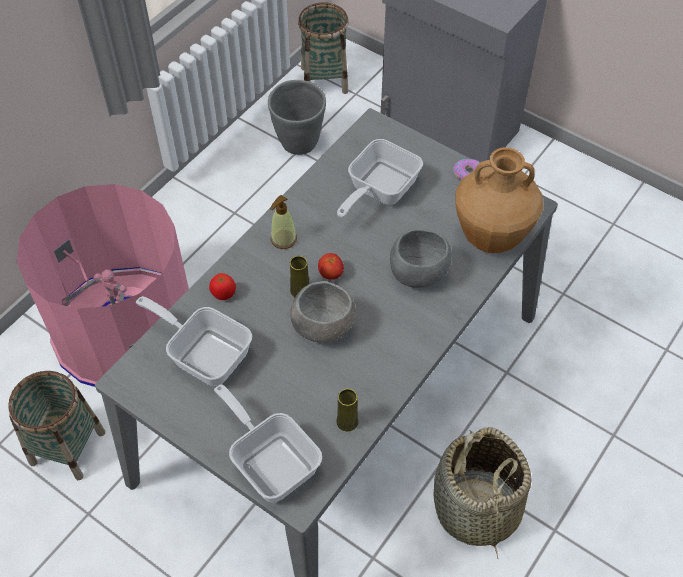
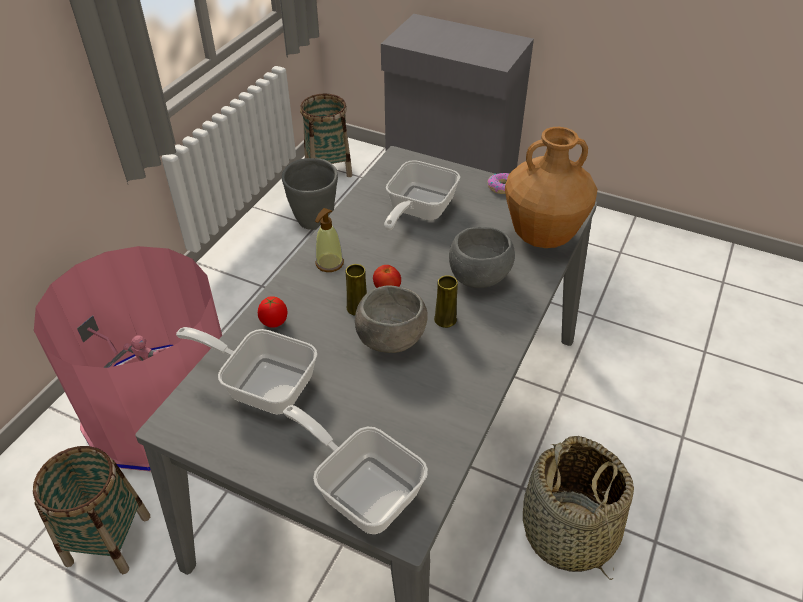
camera: 10 degrees left, 10 degrees down
yellow vase [336,389,358,431] -> yellow vase moved to [434,275,458,328]

